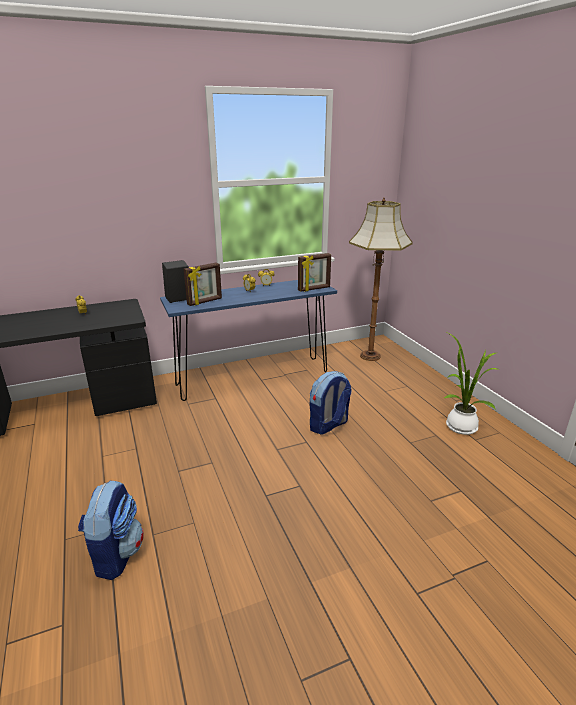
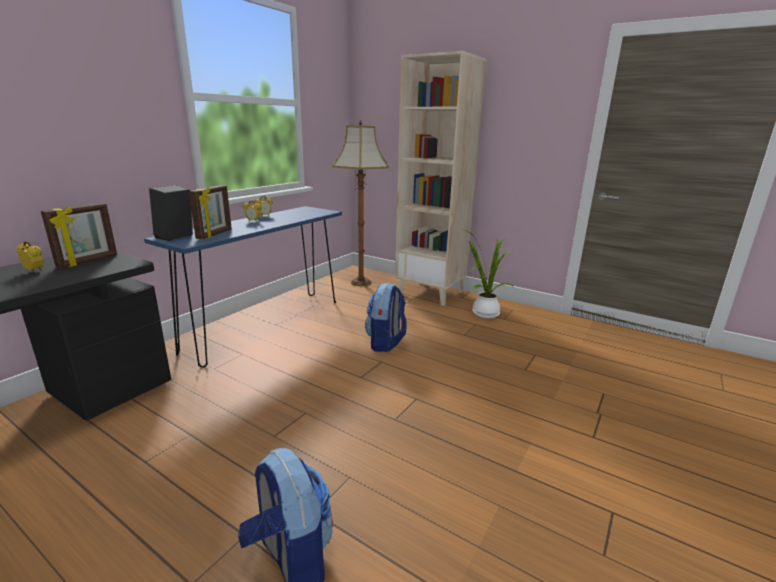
camera: 35 degrees left, 5 degrees down
picture frame [298,253,331,292] -> picture frame moved to [41,203,117,268]
none -> beige bookcase [395,51,486,306]

